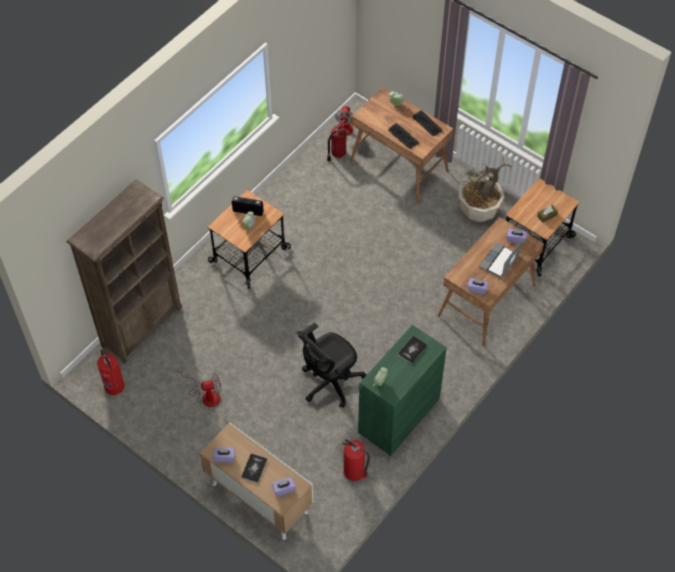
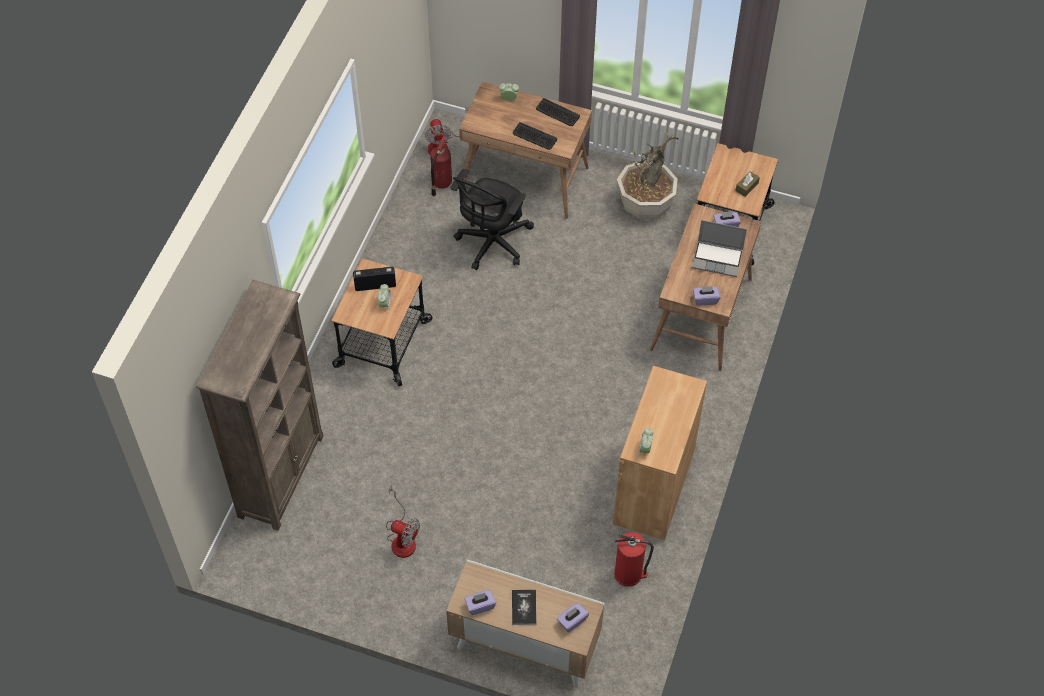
camera: 20 degrees left, 0 degrees up
fire extinguisher [97,350,125,395] -> none
fan [176,368,222,407] -> fan turned 60 degrees clockwise [386,484,420,558]
black office chair [296,323,367,408] -> black office chair moved to [450,169,534,270]
green cabinet [358,325,447,456] -> brown cabinet [613,366,707,540]
book [398,335,428,364] -> none
laptop [479,239,522,279] -> laptop turned 90 degrees counterclockwise [692,220,747,277]

